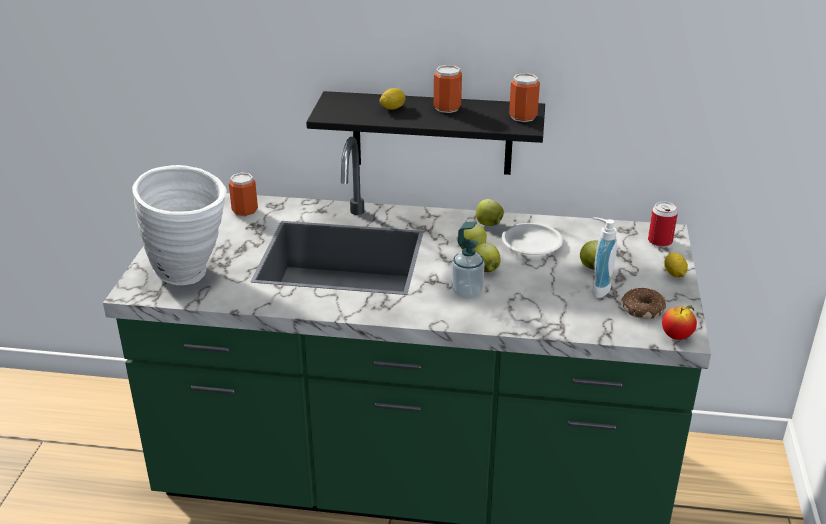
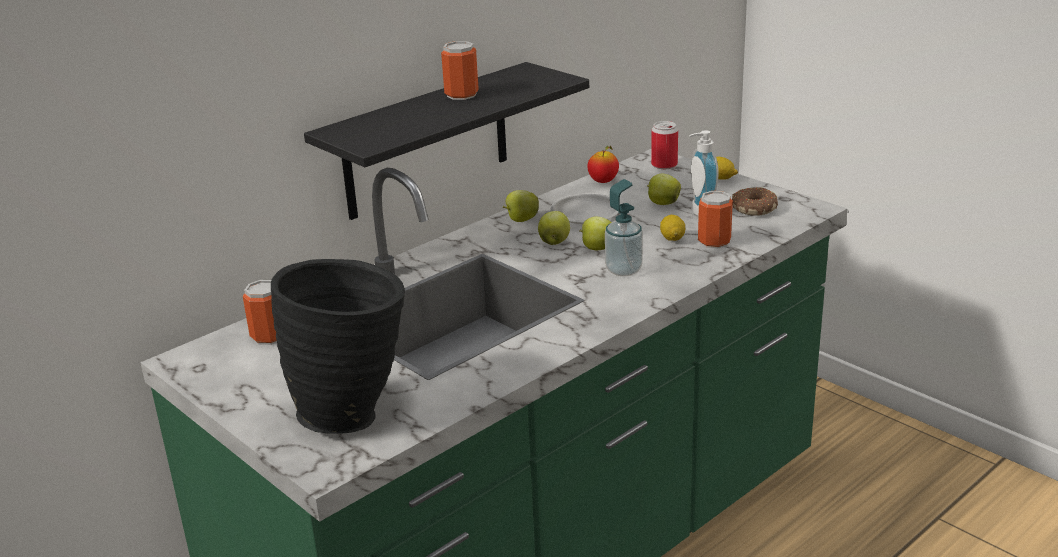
camera: 50 degrees left, 5 degrees down
white vase [132,165,227,285] -> black vase [271,259,405,434]
lemon [379,88,405,110] -> lemon moved to [660,215,685,241]
can [509,73,540,122] -> can moved to [698,191,733,248]
apple [662,306,697,340] -> apple moved to [587,146,619,183]

